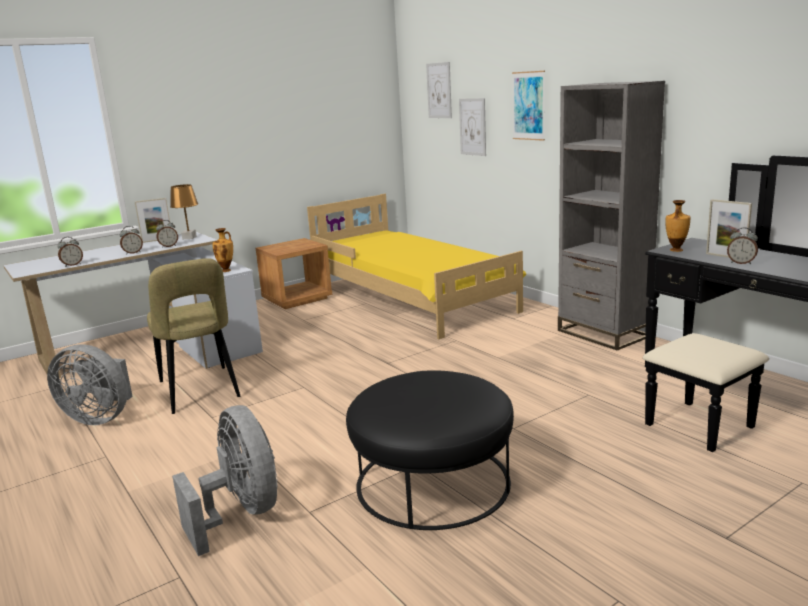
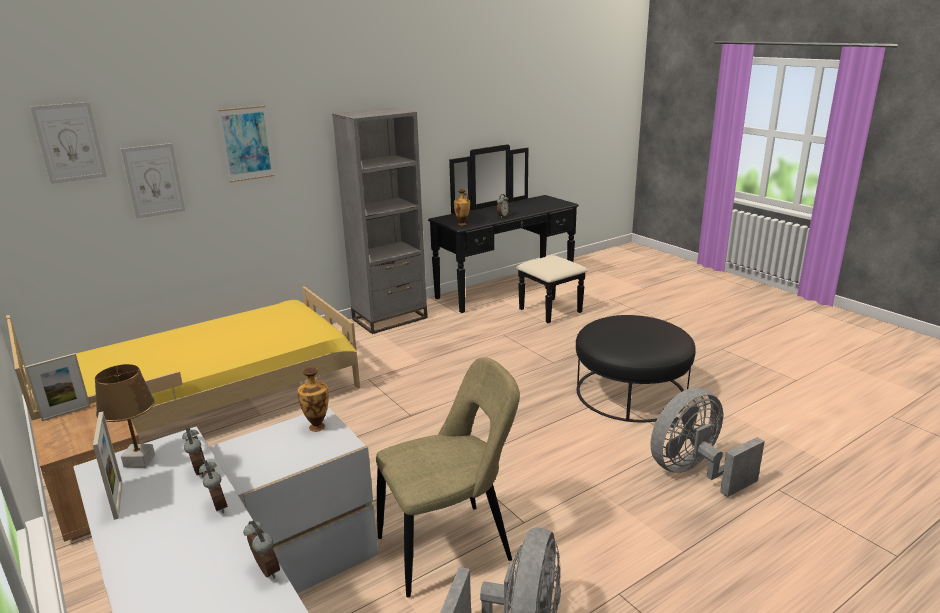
camera: 90 degrees left, 5 degrees up
picture frame [706,199,752,258] -> picture frame moved to [25,353,90,421]

